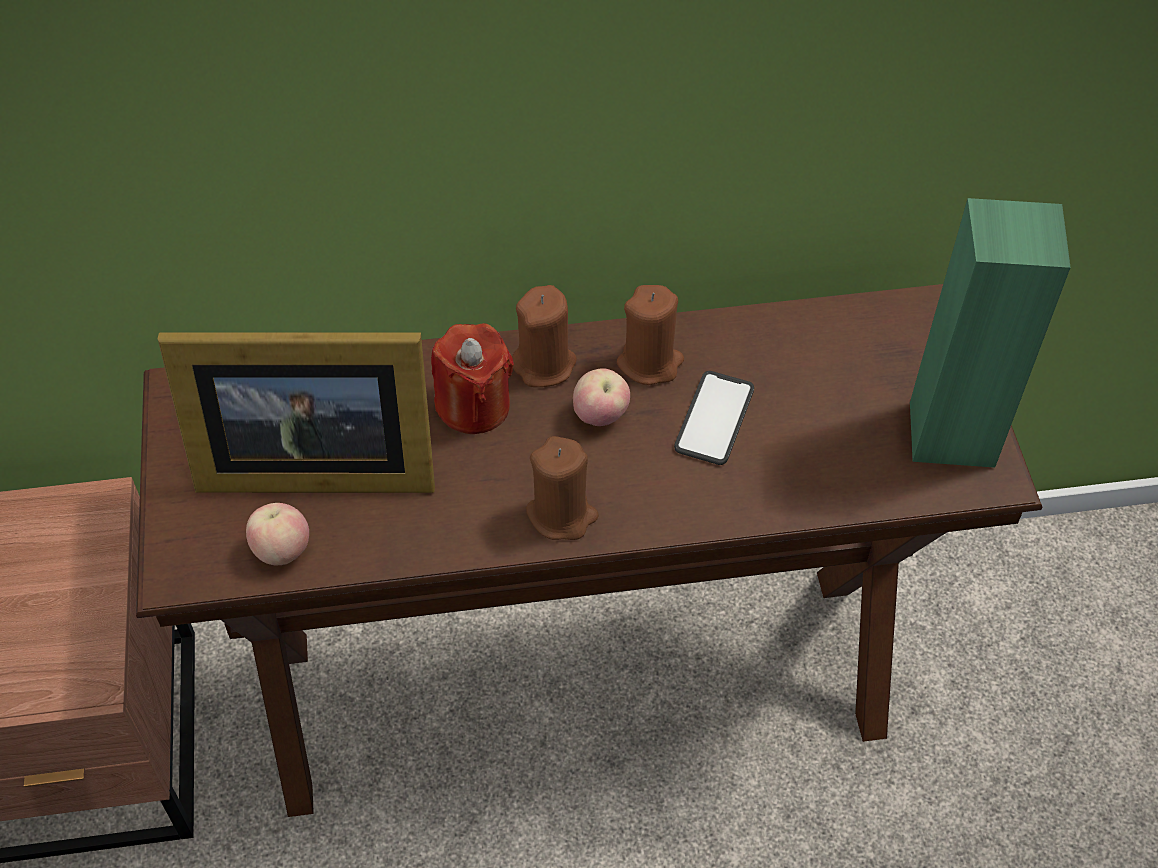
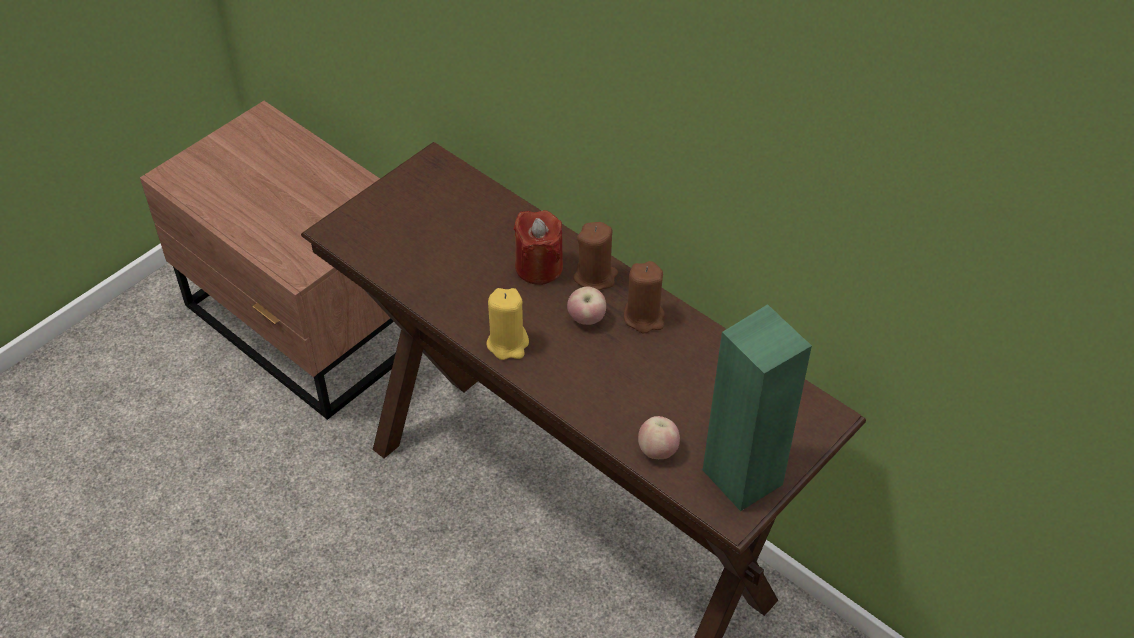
camera: 50 degrees right, 5 degrees down
picture frame [158,332,435,493] -> none
apple [246,503,309,565] -> apple moved to [638,416,680,459]
brown candle [526,436,599,540] -> yellow candle [486,288,529,360]
phone [674,371,754,465] -> none

